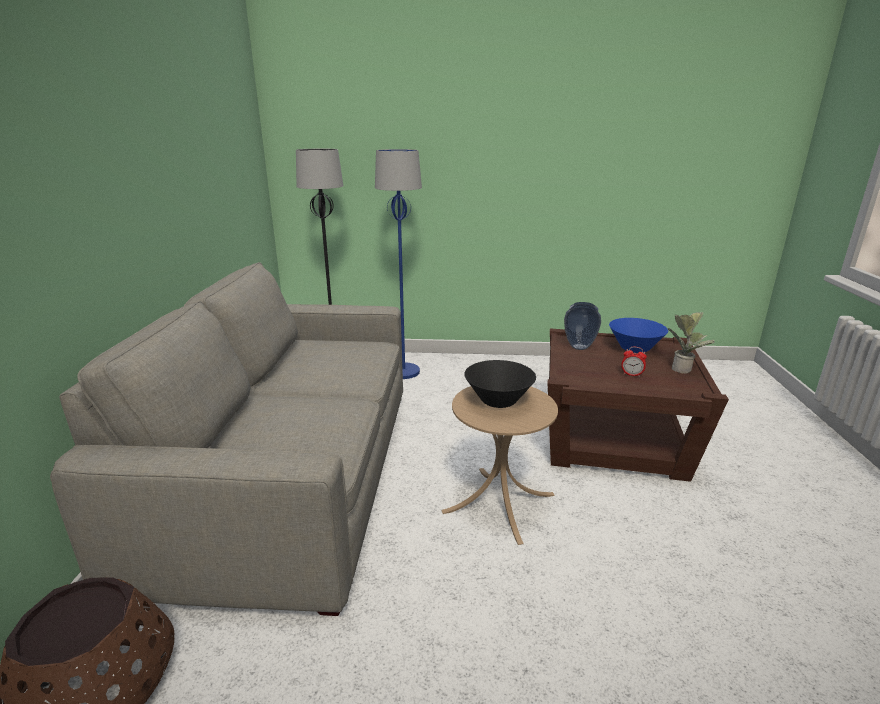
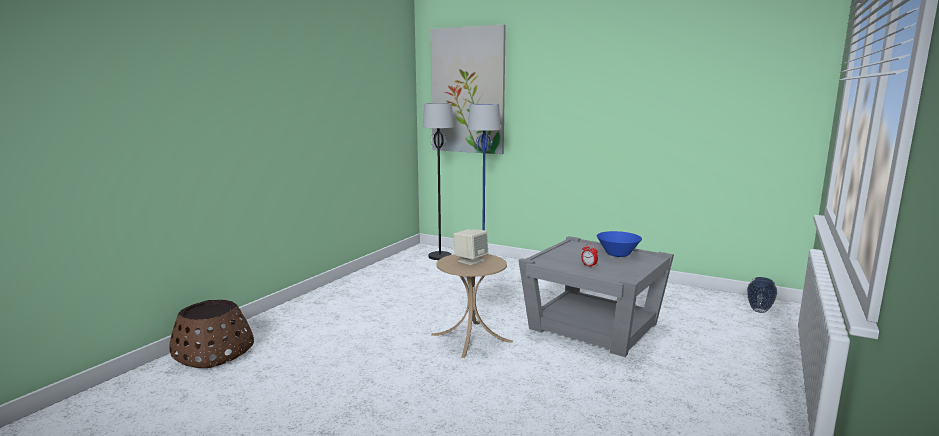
camera: 25 degrees right, 10 degrees down
grey sofa [50,262,403,616] -> none
black bowl [464,360,536,408] -> beige speaker [453,229,488,265]
brown side table [548,328,729,482] -> grey side table [518,236,674,357]
vase [564,302,601,350] -> vase moved to [747,277,777,313]
potted plant [668,312,715,373] -> none
none -> picture [430,24,506,154]

